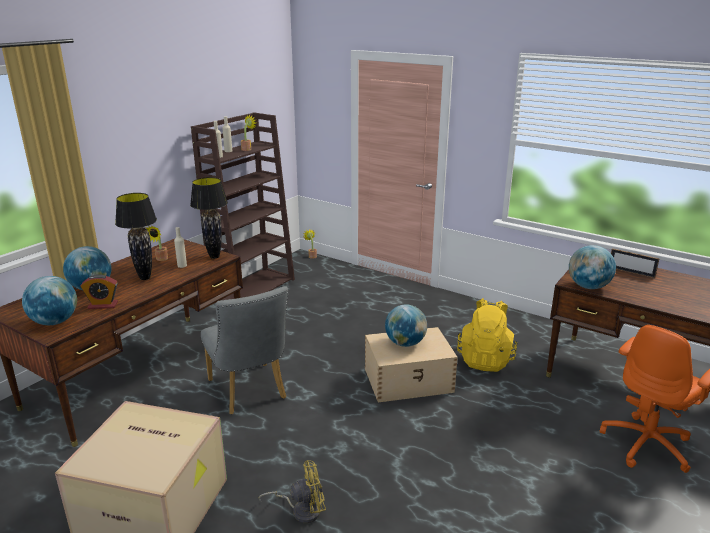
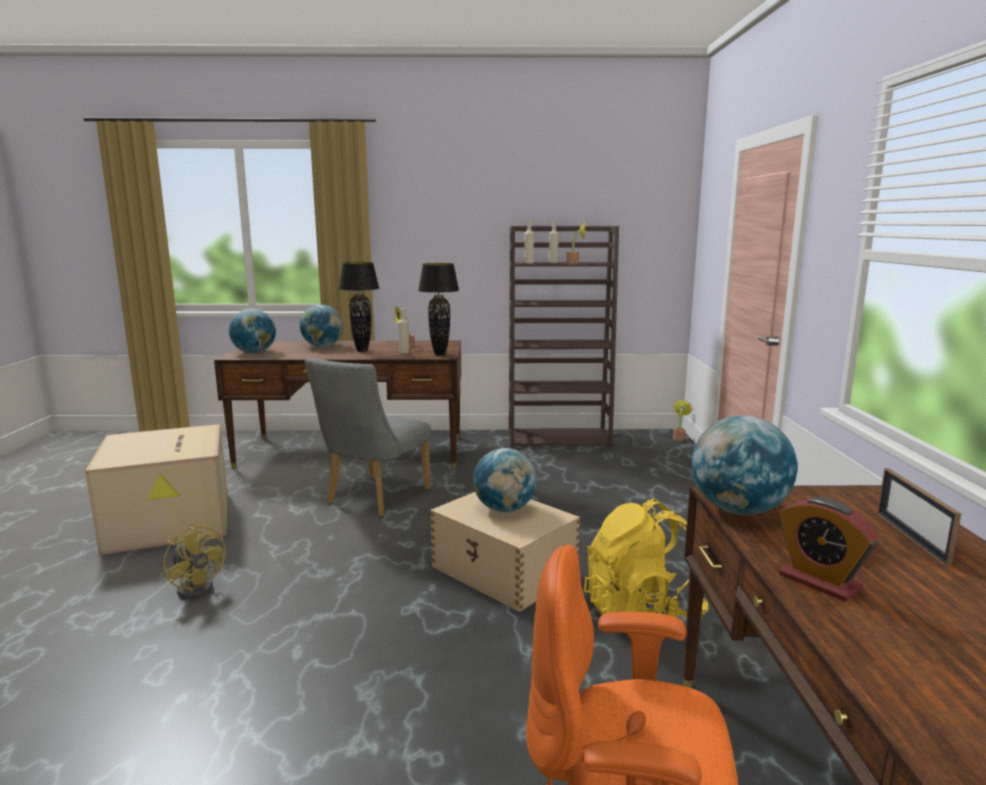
camera: 55 degrees right, 10 degrees down
alarm clock [80,274,118,309] -> alarm clock moved to [779,497,879,601]

